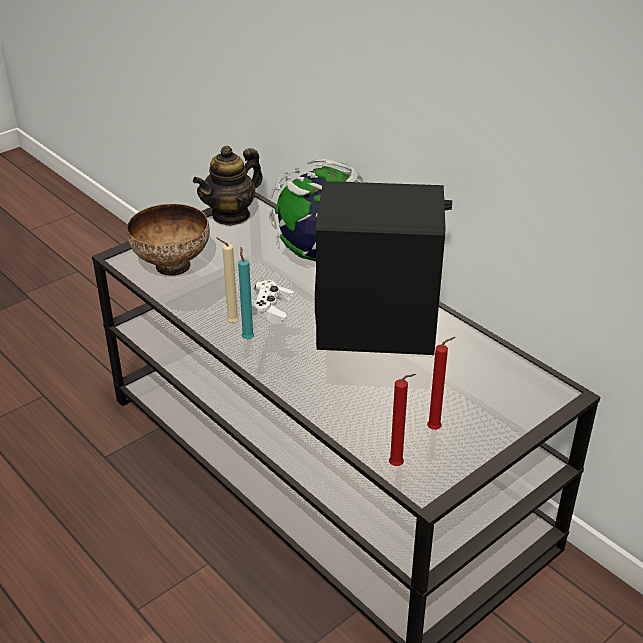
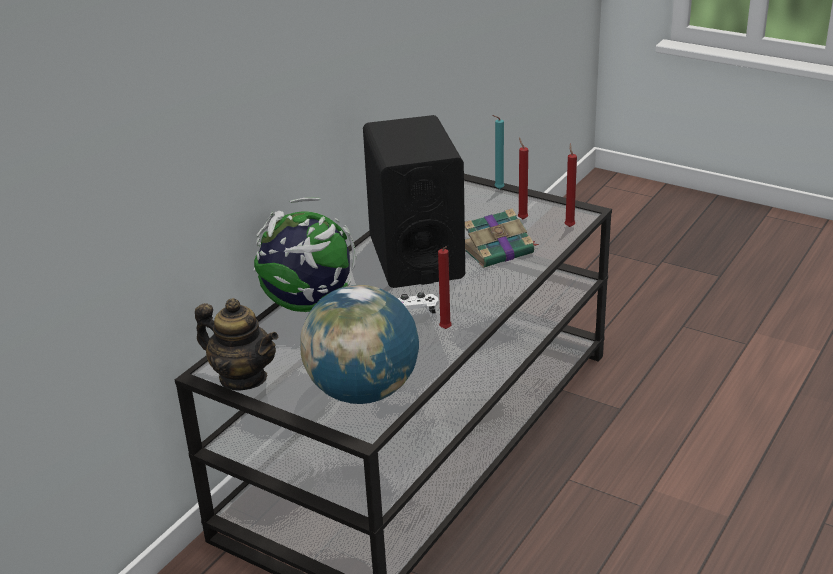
camera: 105 degrees left, 5 degrees down
bowl [127,204,210,276] -> globe [300,285,419,404]
beige candle [216,238,239,323] -> red candle [438,246,452,329]
turquoise candle [238,247,254,339] -> turquoise candle moved to [492,115,505,189]
none -> book [465,208,539,268]

